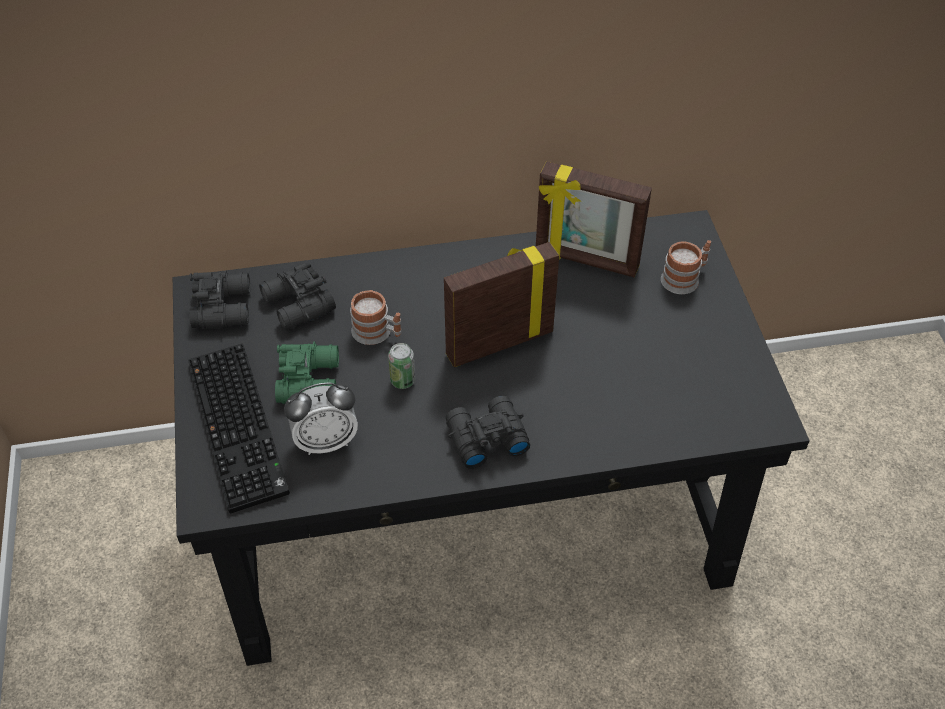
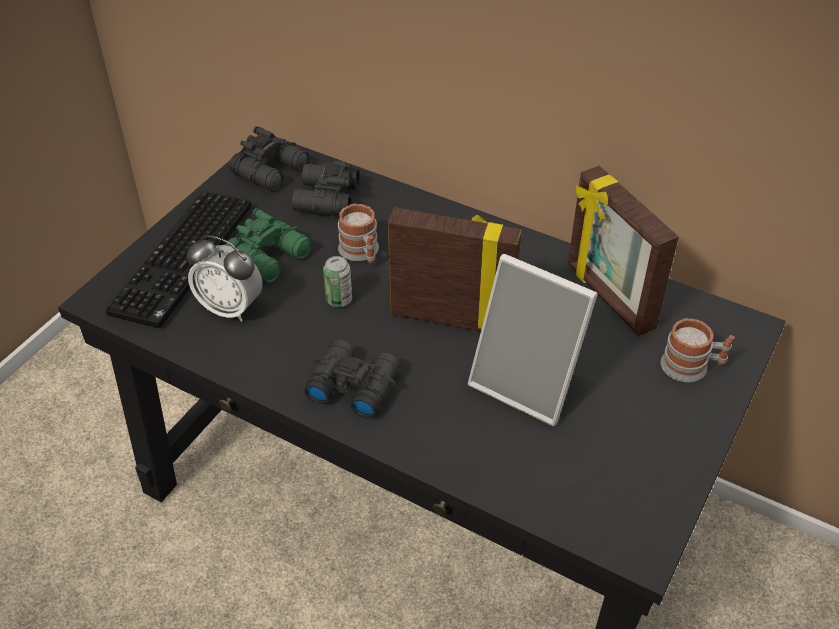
camera: 40 degrees right, 5 degrees down
none -> picture frame [468,254,597,426]

